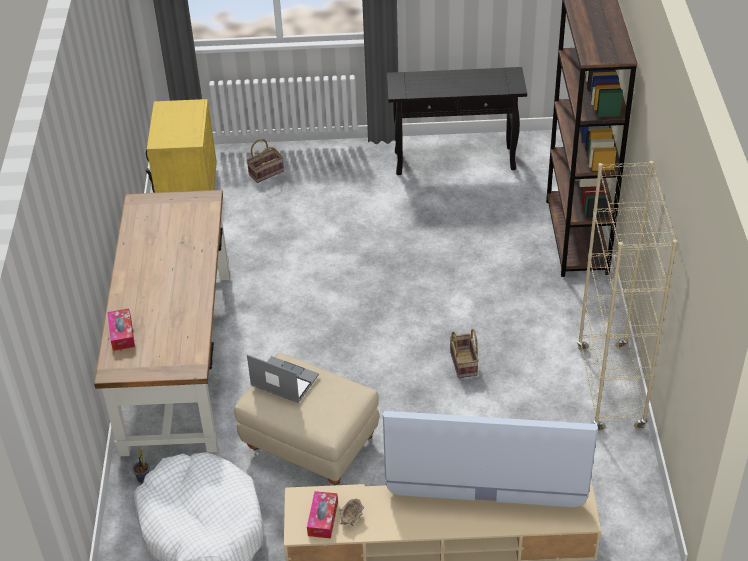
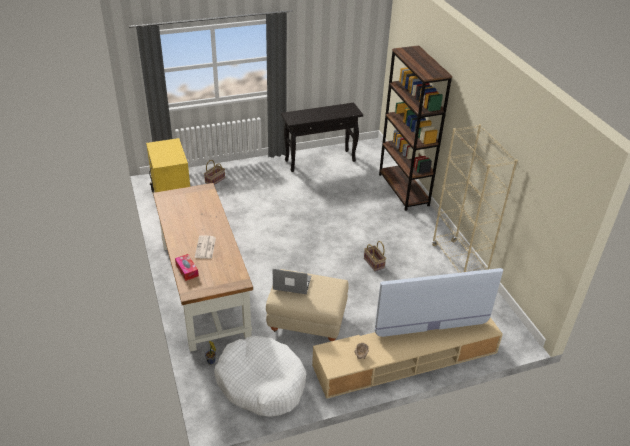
camera: 20 degrees left, 5 degrees down
tissue box [307,491,338,538] -> none
none -> newspaper [195,236,216,259]

